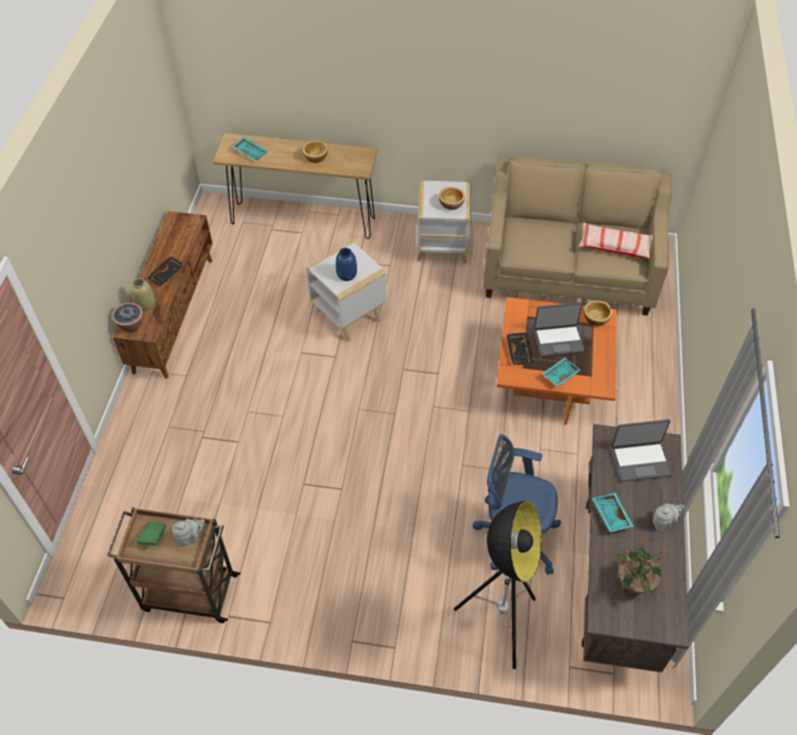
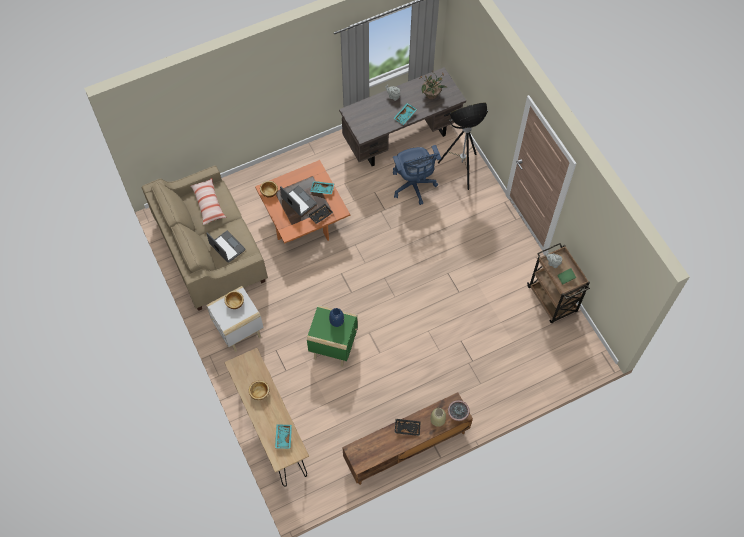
camera: 125 degrees left, 10 degrees up
white side table [306,242,386,342] -> green side table [307,305,358,367]
laptop [611,419,673,482] -> laptop moved to [206,230,246,262]

